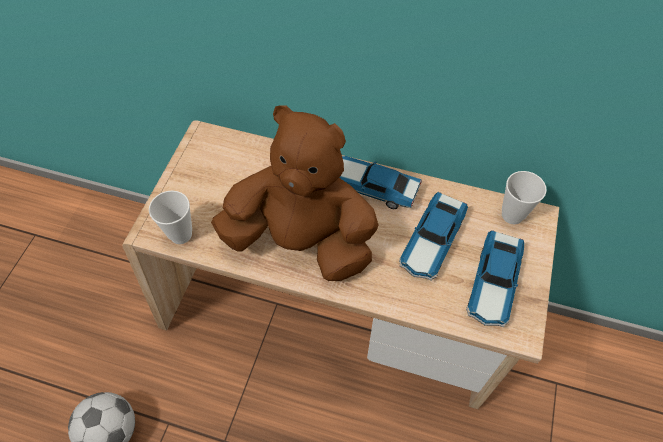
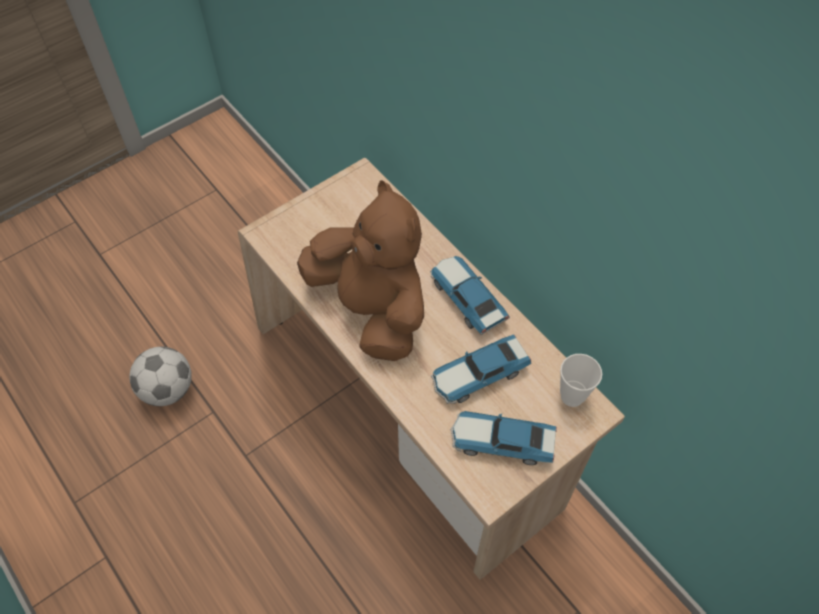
camera: 35 degrees right, 0 degrees up
cup [149,191,192,244] -> none
toy car [466,230,525,327] -> toy car turned 45 degrees clockwise [451,411,557,465]

